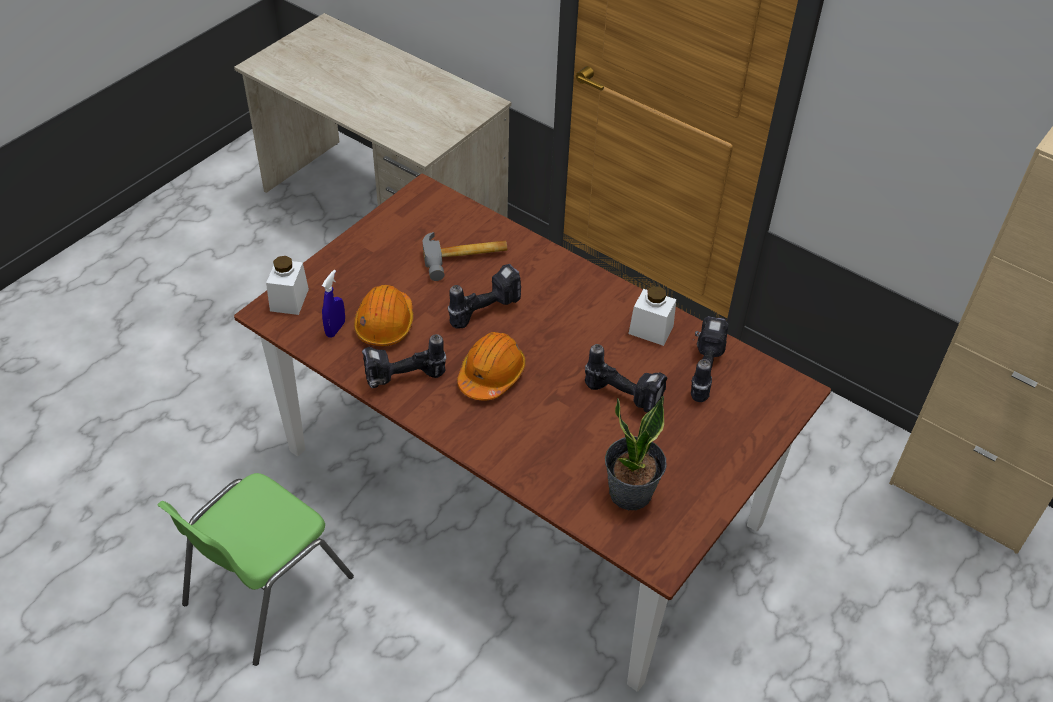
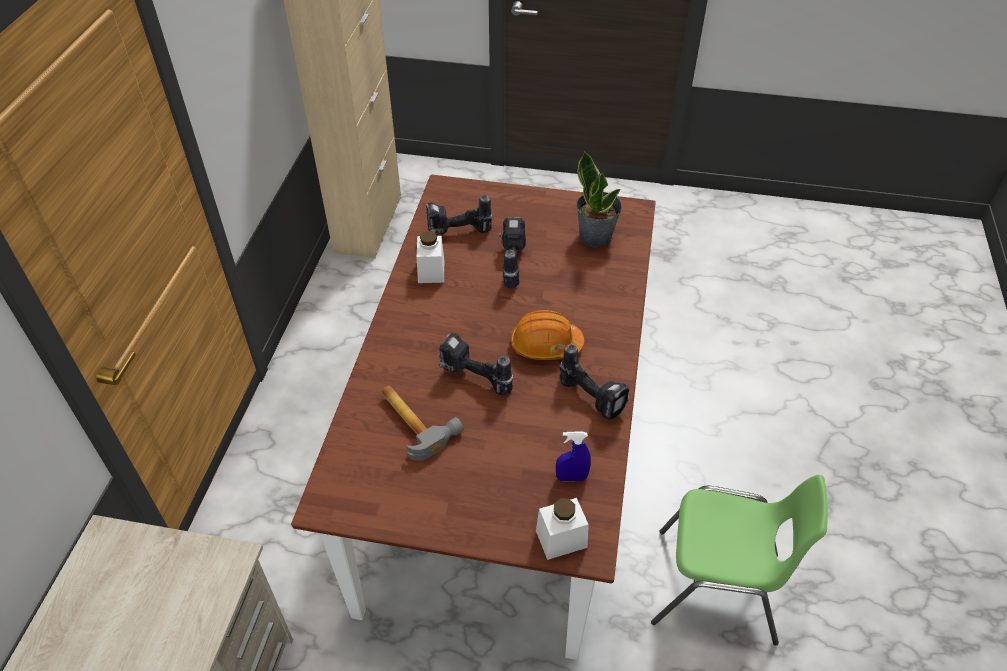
camera: 115 degrees left, 0 degrees up
orange hard hat [354,285,414,346] -> none

